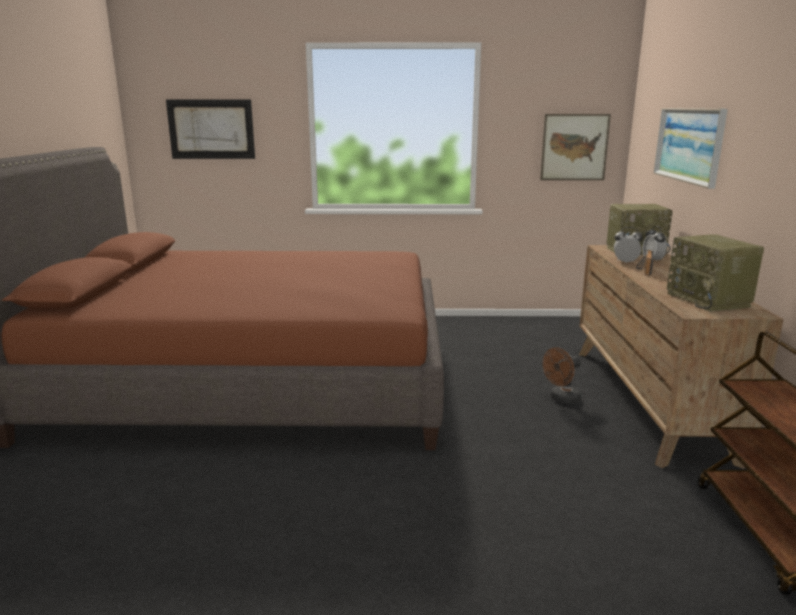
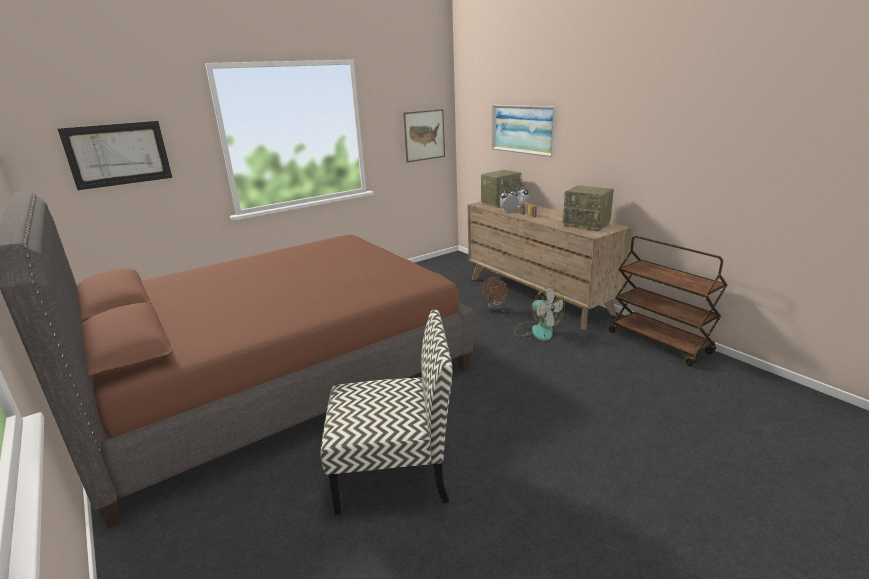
camera: 35 degrees left, 5 degrees up
none -> chair [321,309,453,515]
none -> fan [514,287,565,341]

